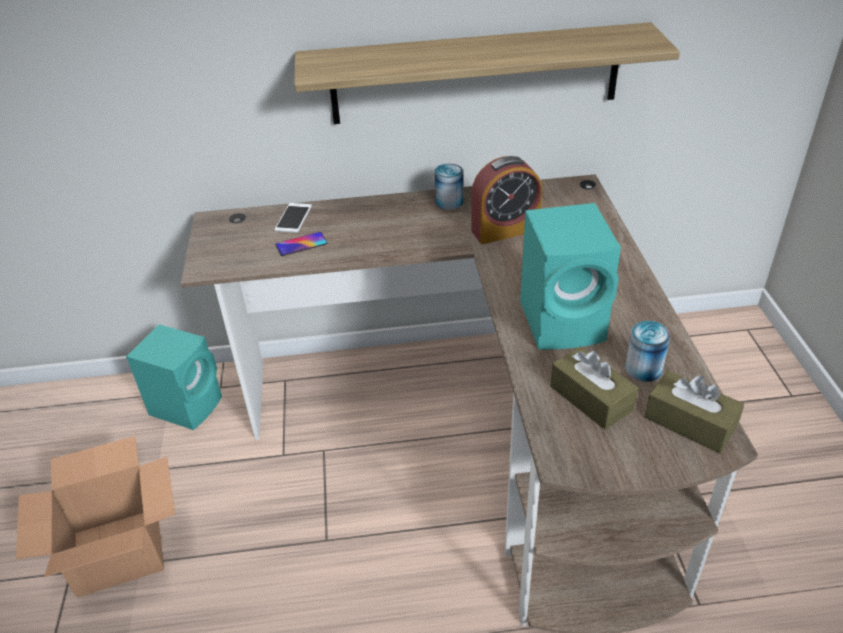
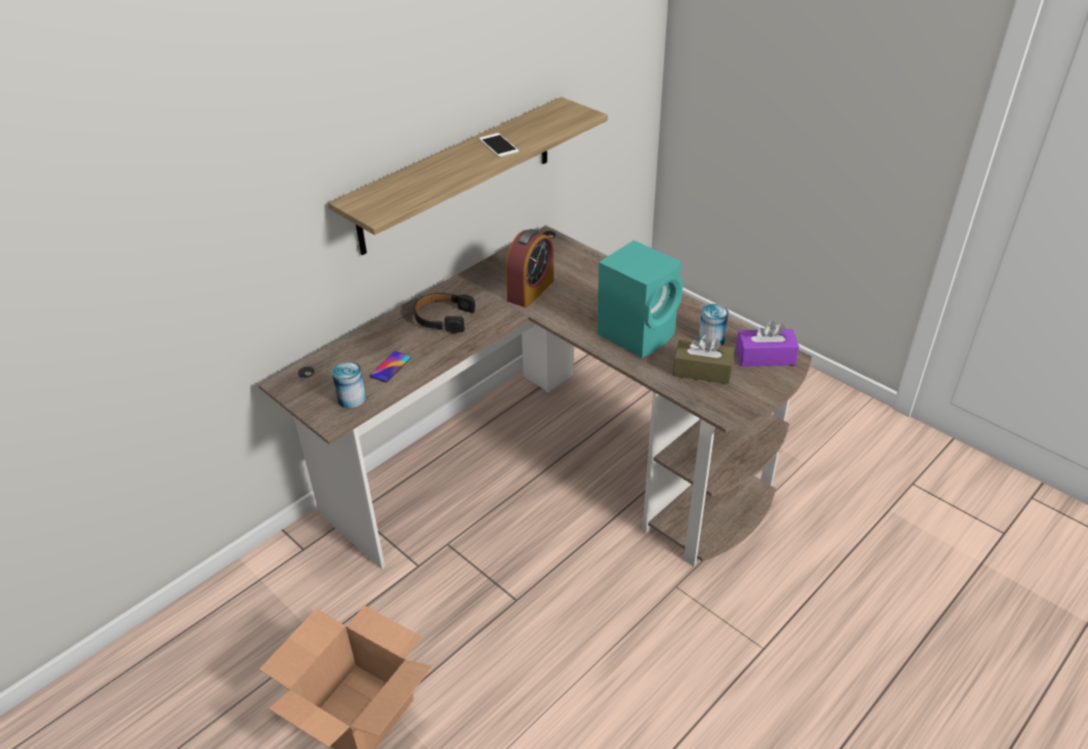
camera: 40 degrees left, 0 degrees up
turquoise speaker [126,324,222,430] -> none
phone [275,203,312,233] -> phone moved to [479,133,519,157]
can [435,163,463,210] -> can moved to [332,361,366,408]
brown tissue box [645,371,744,453] -> purple tissue box [736,321,799,367]
none -> black headphones [414,293,475,333]

